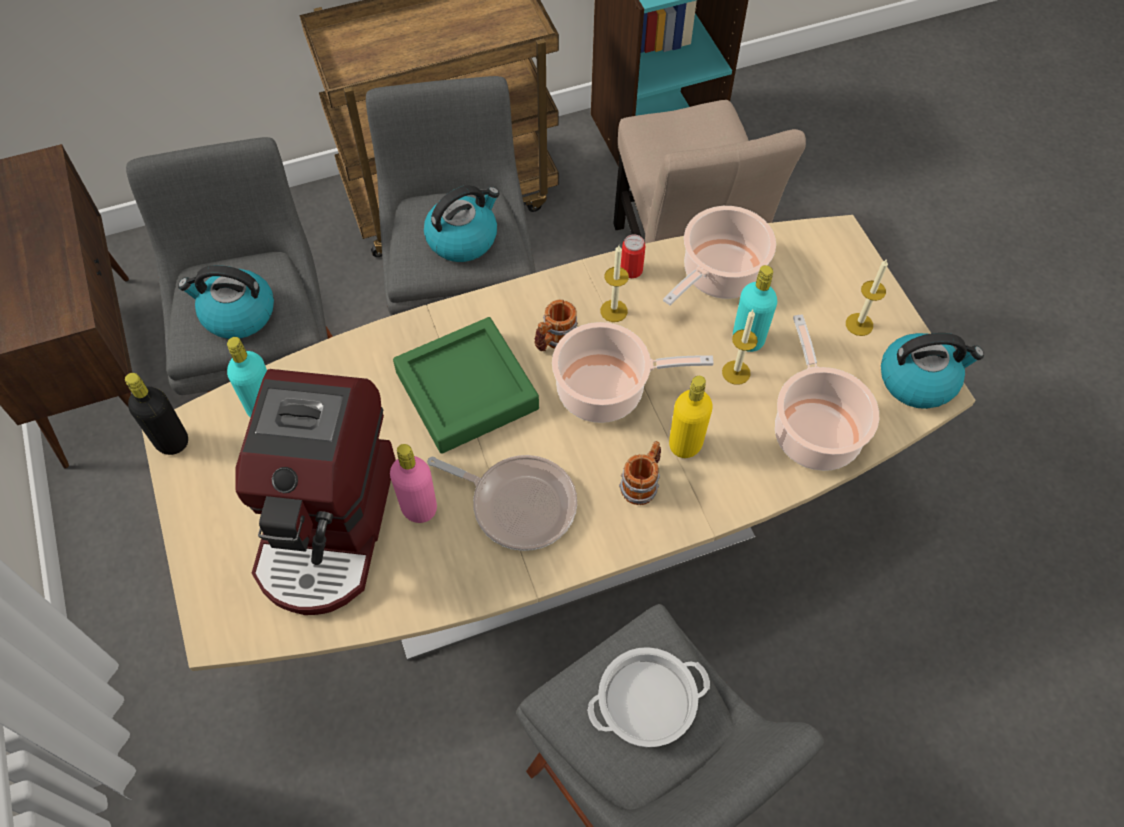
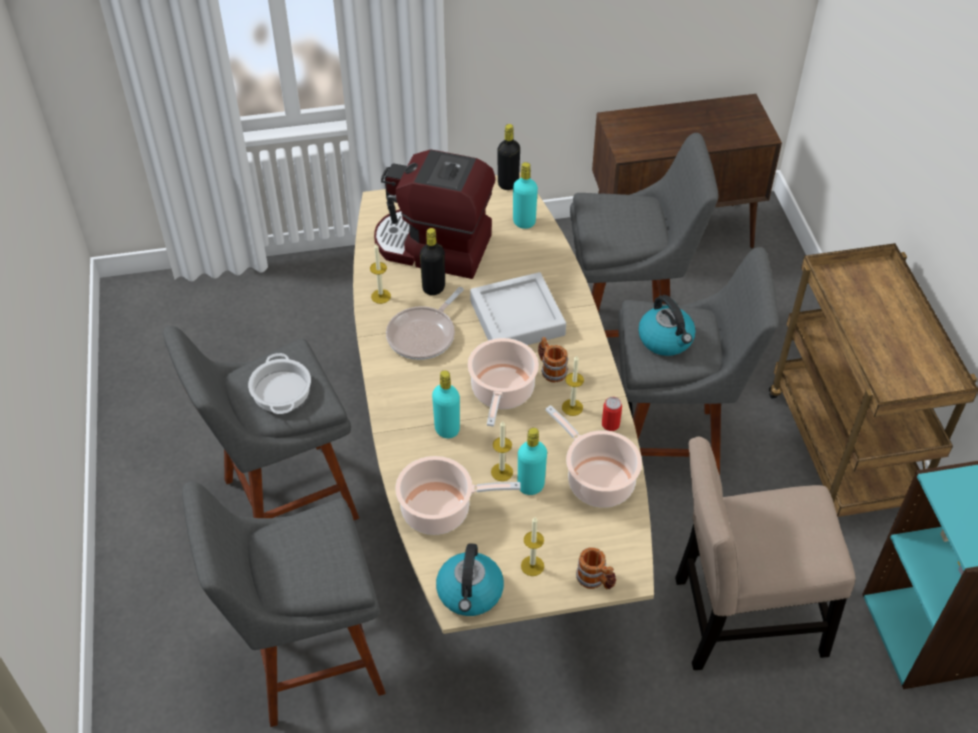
camera: 100 degrees right, 10 degrees down
kettle [178,265,274,339] -> none
pink bottle [390,444,437,523] -> black bottle [420,228,445,295]
green tray [393,317,539,454] -> grey tray [470,272,566,345]
mug [619,441,661,505] -> mug moved to [576,547,616,589]
yellow bottle [669,376,713,458] -> turquoise bottle [432,370,460,438]
none -> grey stool [182,482,386,727]
none -> candle [370,244,391,304]

